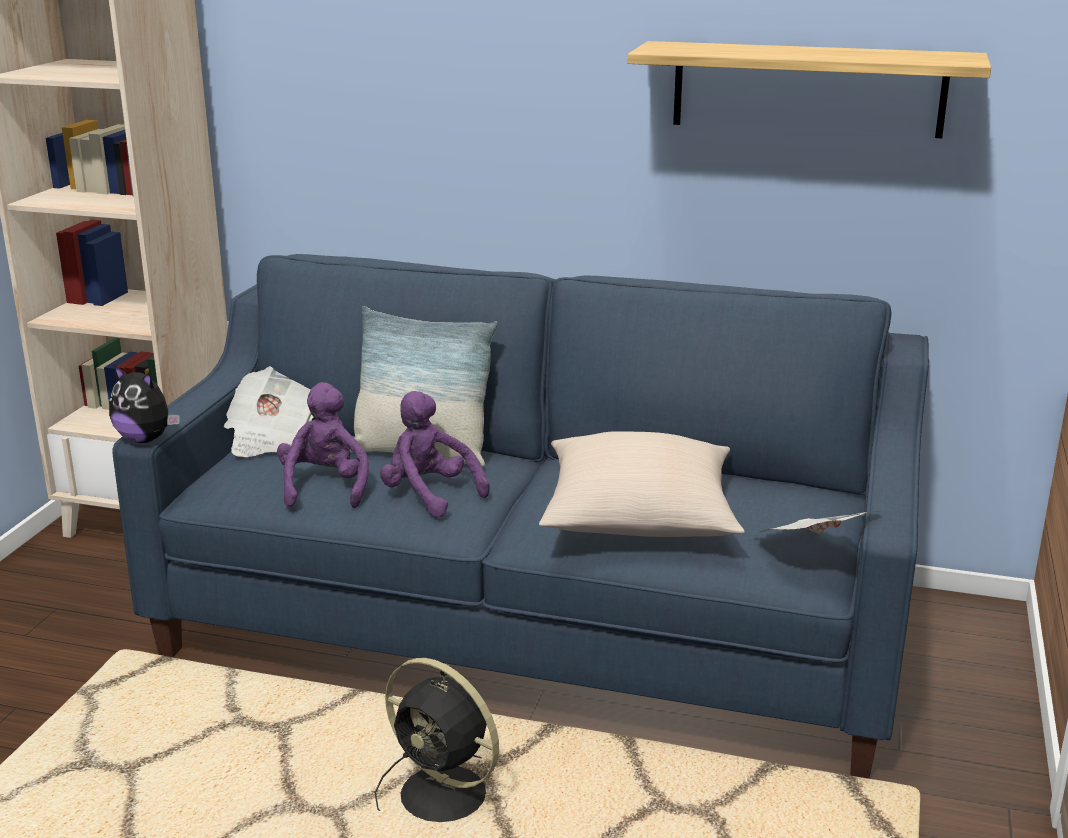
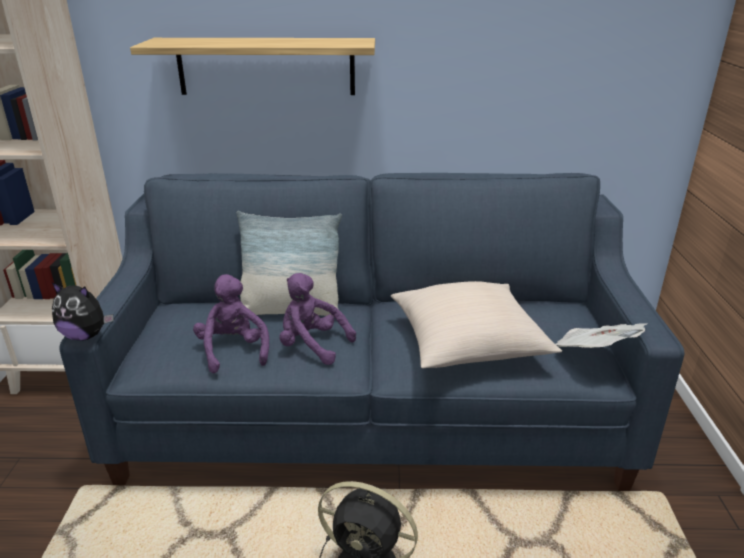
camera: 15 degrees left, 5 degrees up
newspaper [224,366,313,457] -> none
shelf [627,41,991,138] -> shelf moved to [130,38,375,95]

